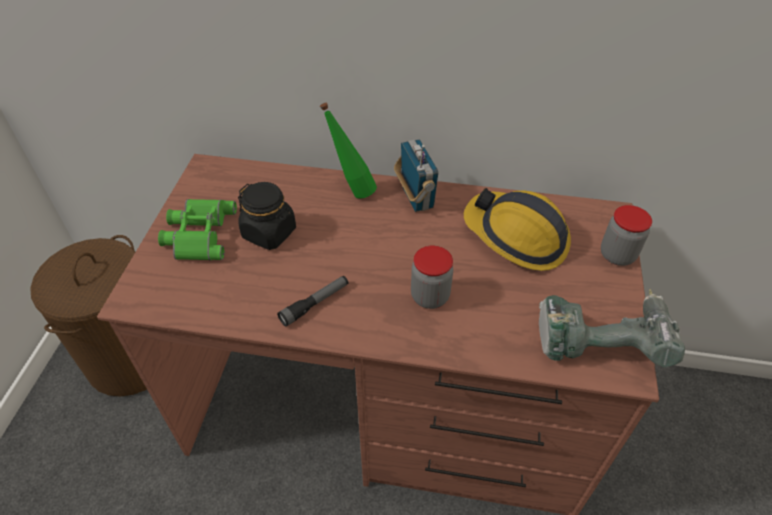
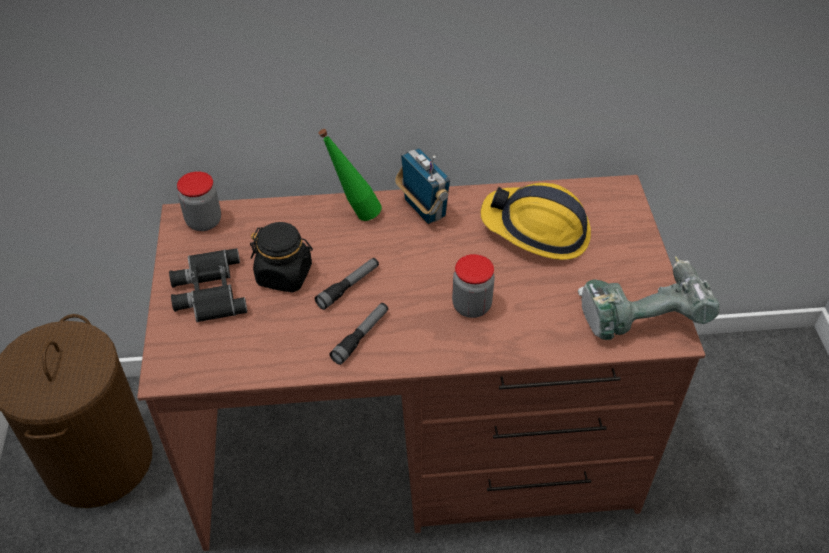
camera: 15 degrees left, 0 degrees up
green binoculars [158,199,237,260] -> black binoculars [169,248,247,322]
jar [601,205,652,266] -> jar moved to [177,171,221,231]
none -> flashlight [315,258,379,310]

